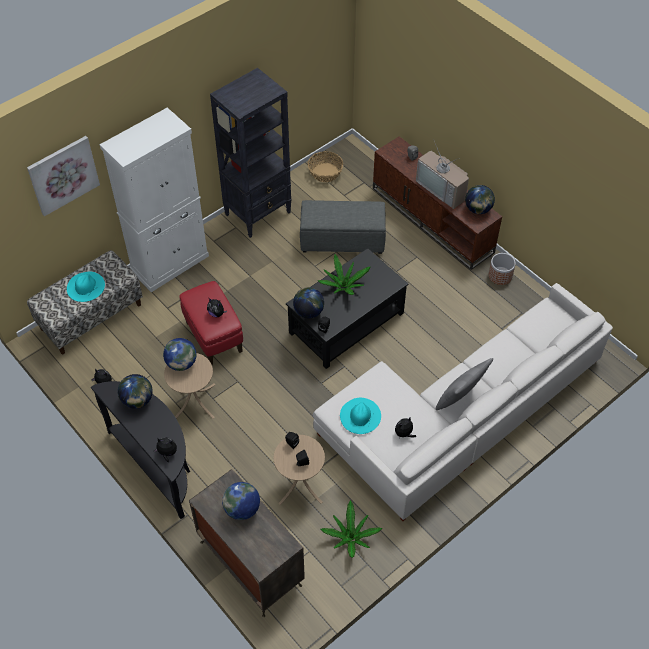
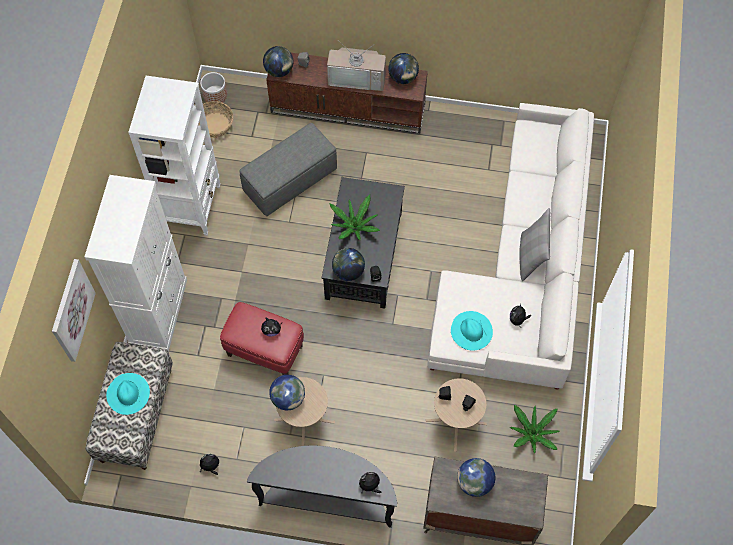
camera: 40 degrees left, 10 degrees up
globe [118,374,153,409] -> globe moved to [263,46,293,77]
black bookcase [210,68,292,238] -> white bookcase [128,76,220,236]
planter [489,253,516,285] -> planter moved to [200,72,227,105]

